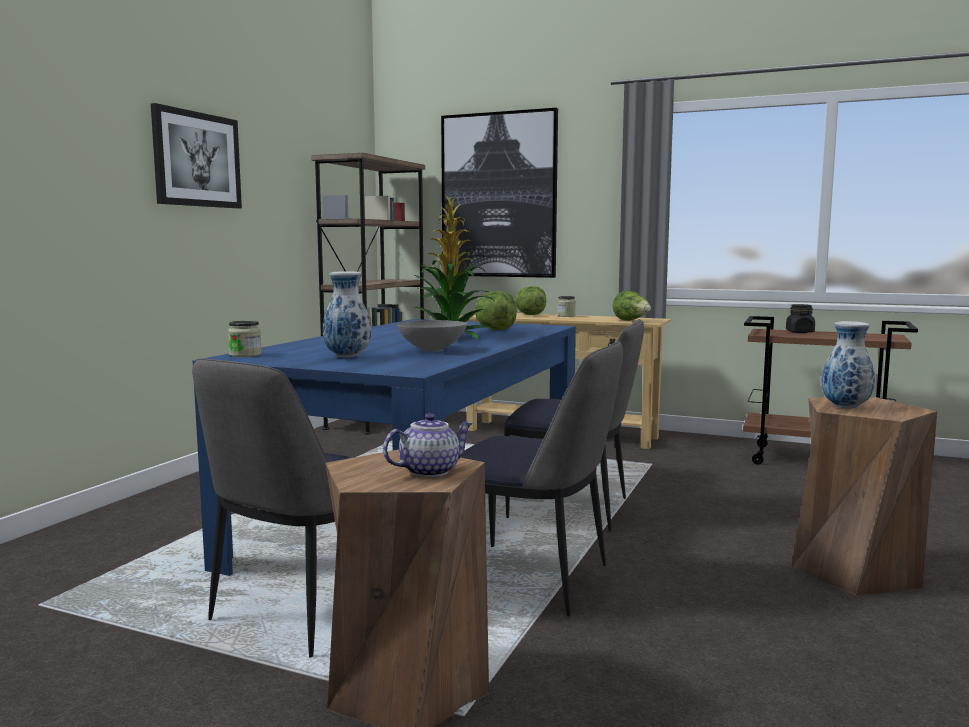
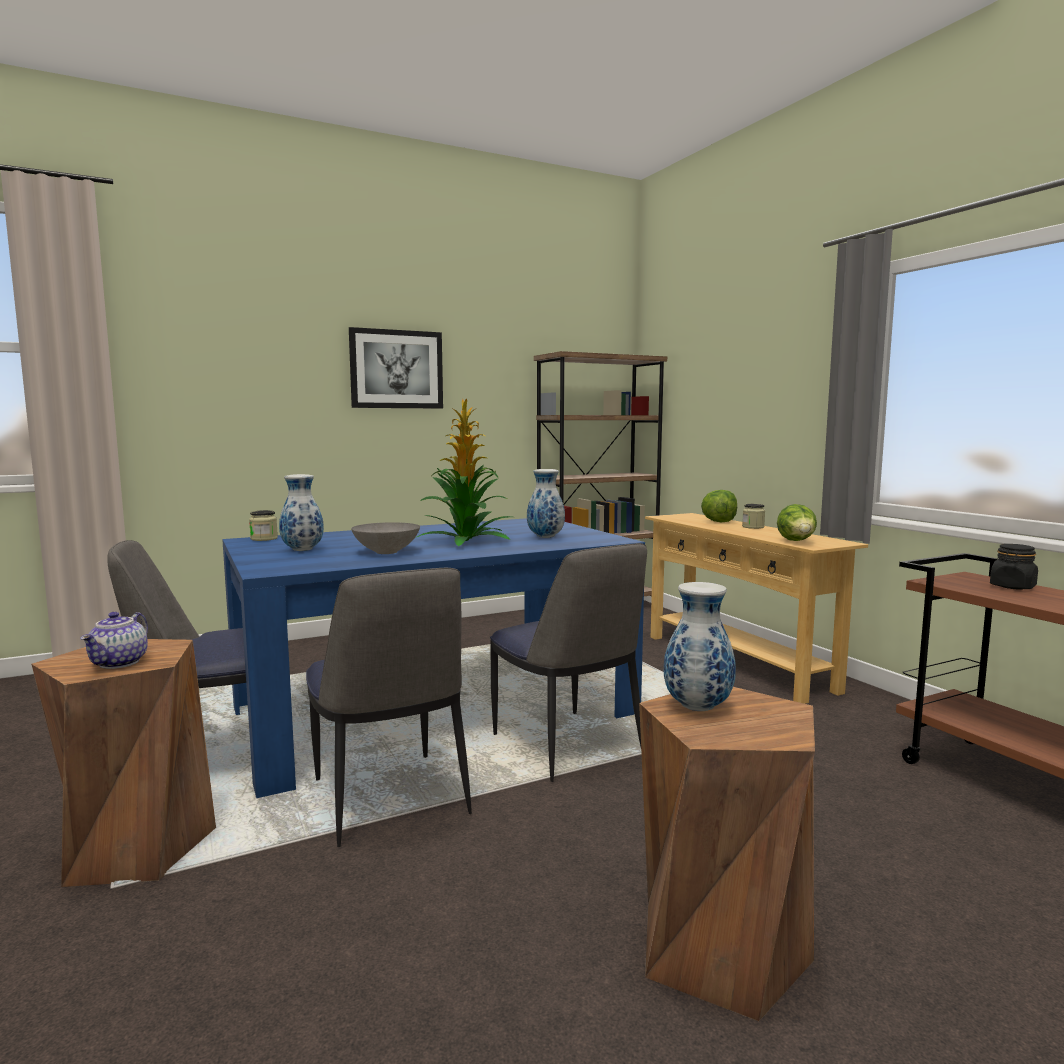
camera: 40 degrees right, 0 degrees up
teapot [383,413,473,477] -> teapot turned 90 degrees clockwise [80,612,148,669]
picture [441,108,558,278] -> none
lettuce [475,291,517,330] -> vase [527,469,565,538]

